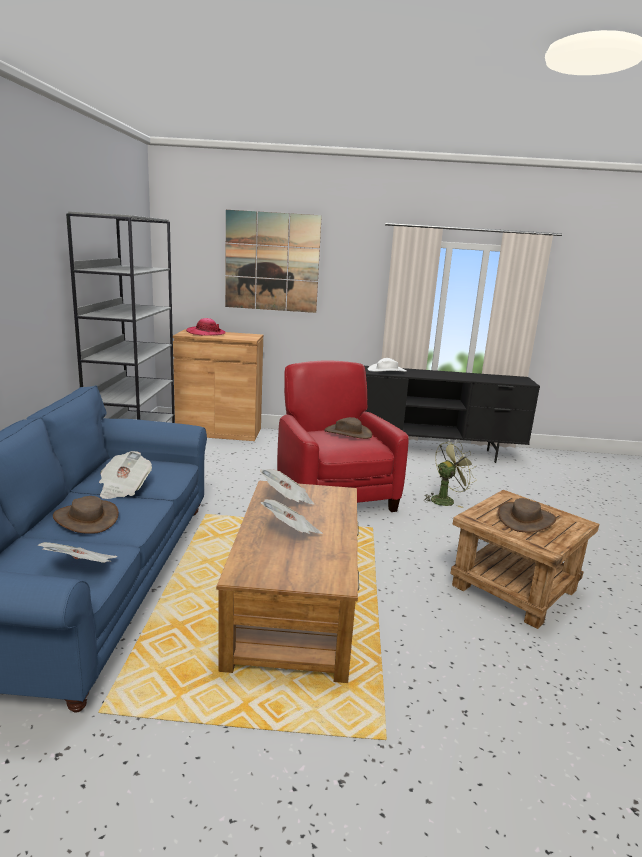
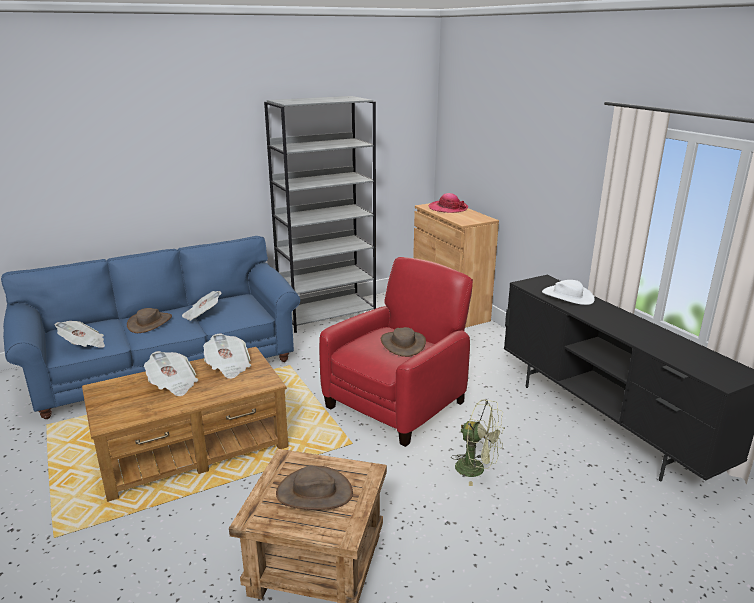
camera: 60 degrees right, 5 degrees up
picture [225,210,322,313] -> none

